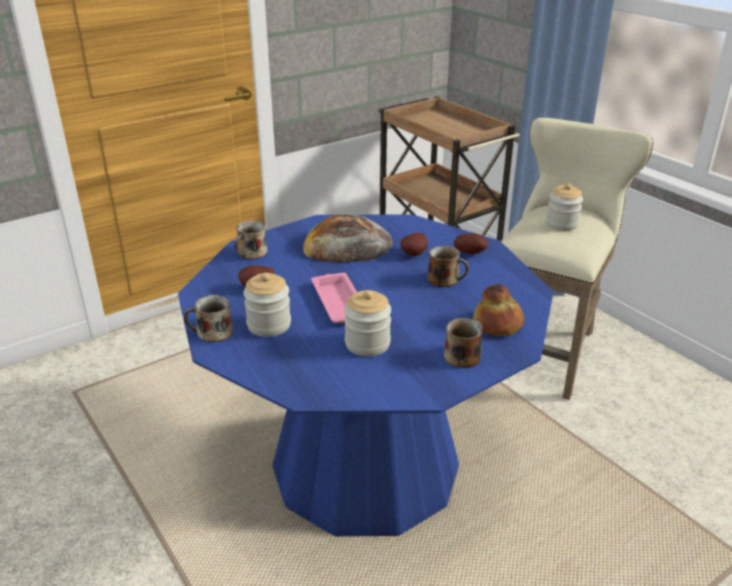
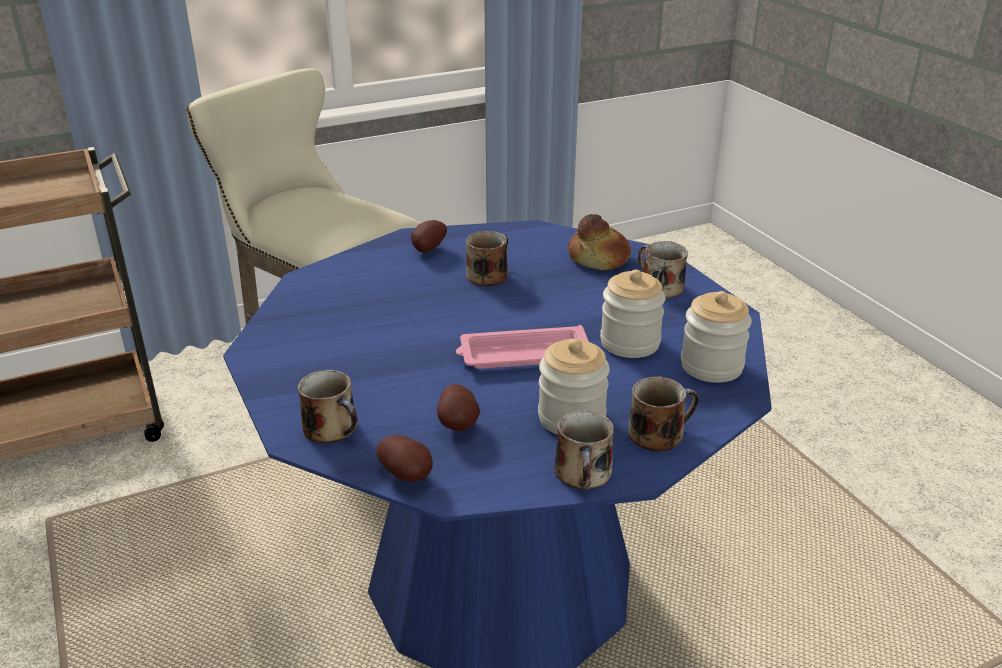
camera: 80 degrees left, 0 degrees up
bread [303,214,393,263] -> none
potato [400,233,428,256] -> potato moved to [376,435,433,482]
jar [546,183,583,231] -> jar moved to [681,291,752,383]
none -> mug [628,376,699,451]

